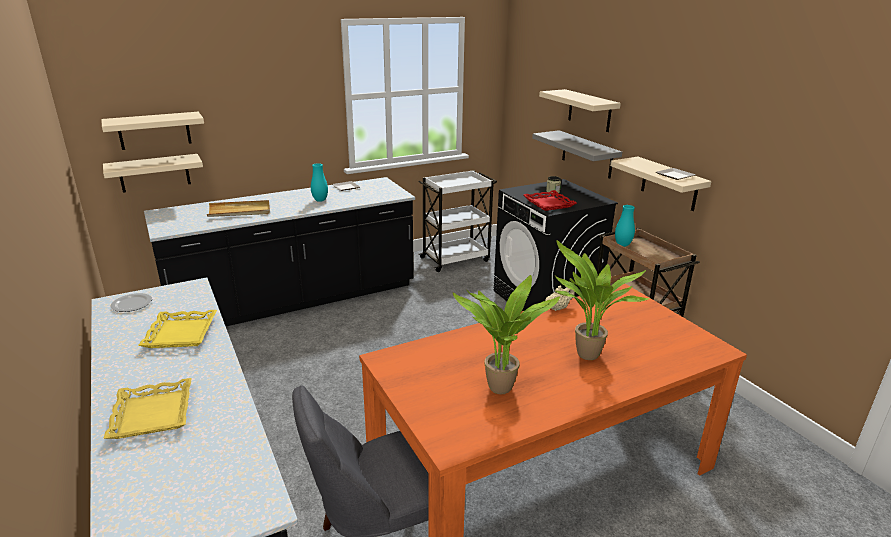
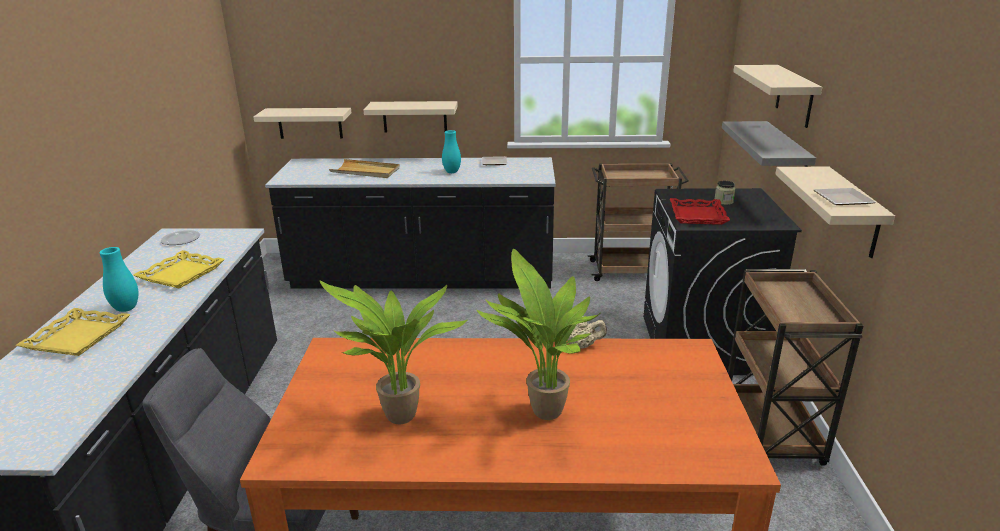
camera: 30 degrees right, 0 degrees up
beige shelf [101,112,204,150] -> beige shelf moved to [364,101,458,133]
white cart [418,170,497,272] -> brown cart [588,163,689,281]
turquoise vase [615,205,635,247] -> turquoise vase moved to [100,247,138,312]

